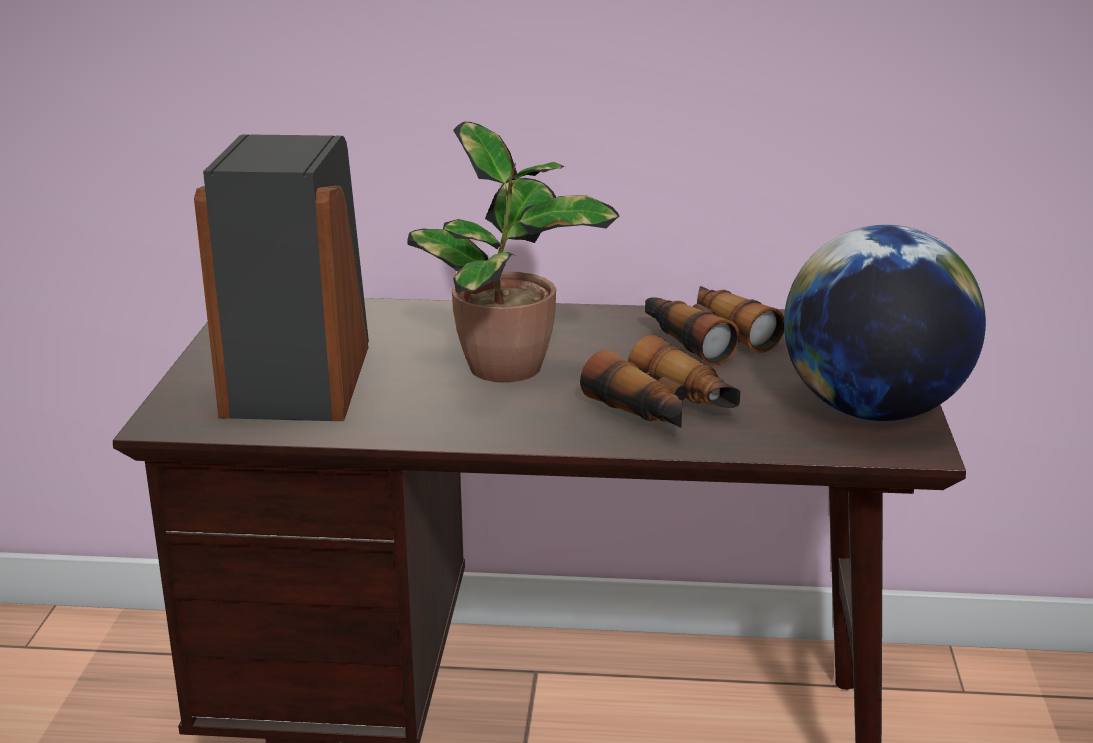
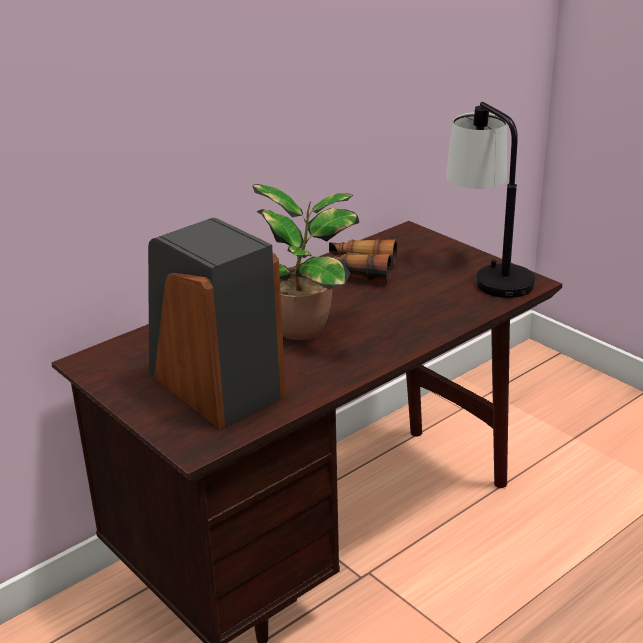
camera: 45 degrees left, 5 degrees up
binoculars [580,335,740,428] -> none
globe [784,225,986,421] -> table lamp [446,102,536,298]

